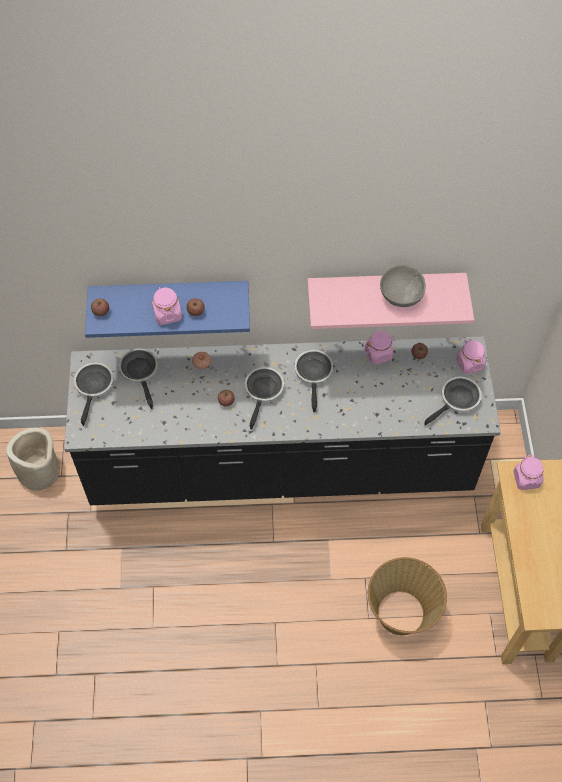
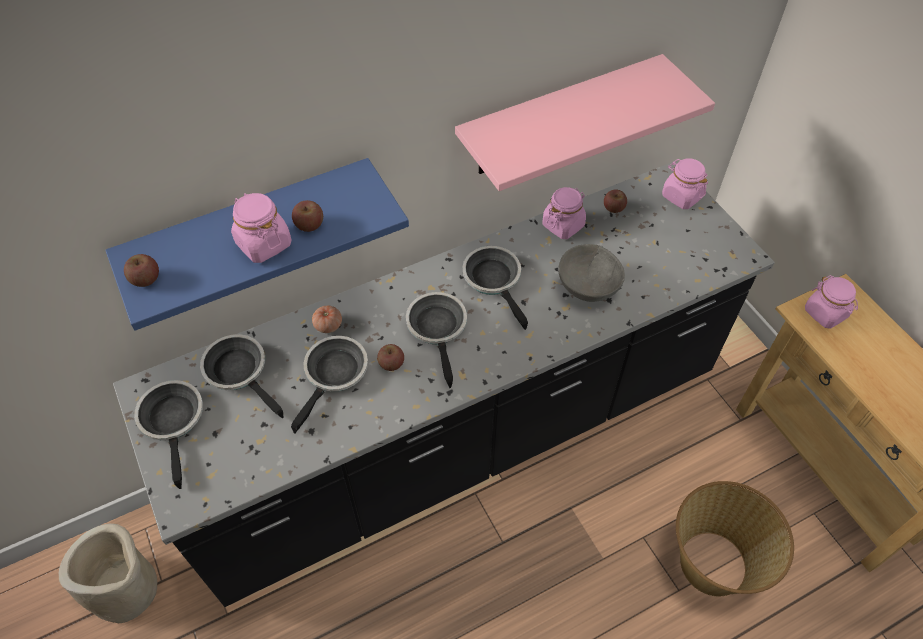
camera: 25 degrees left, 5 degrees down
grey bowl [380,265,426,307] -> grey bowl moved to [558,244,625,302]
frying pan [425,377,482,426] -> frying pan moved to [291,336,368,433]

